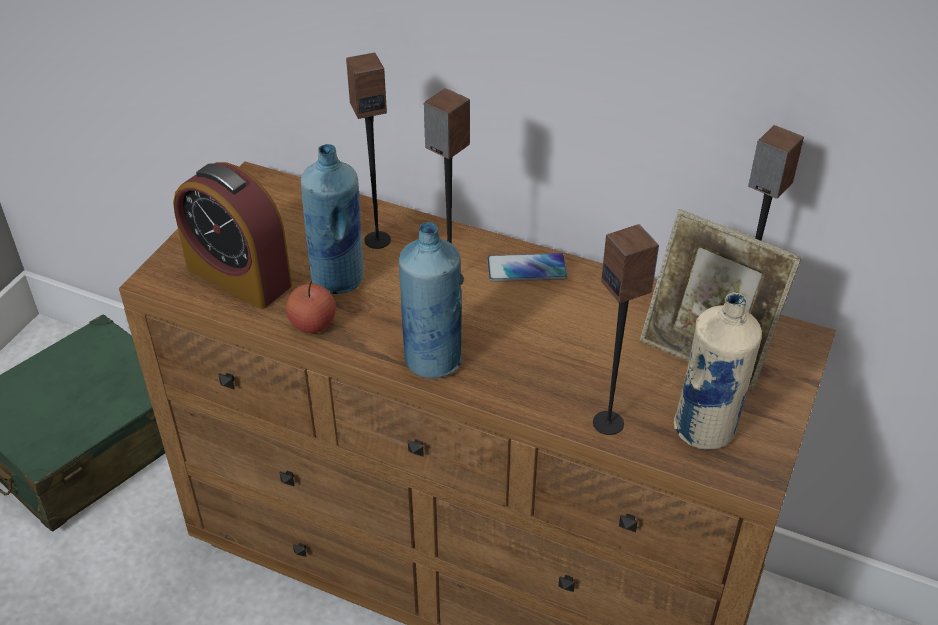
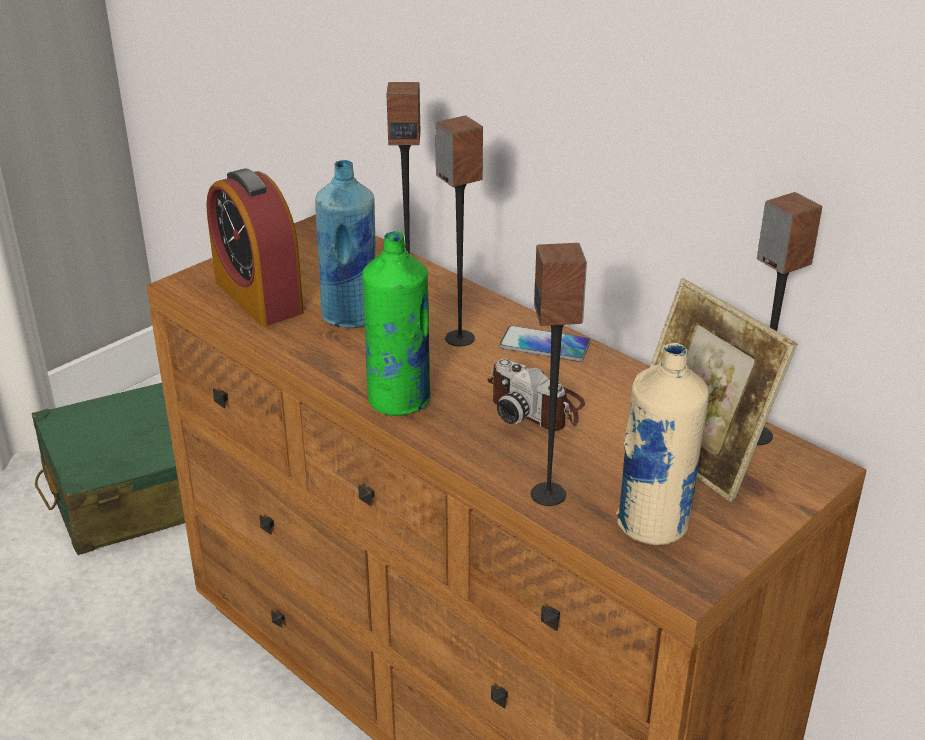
camera: 20 degrees right, 10 degrees down
apple [286,281,336,333] -> none
blue bottle [399,222,462,379] -> green bottle [362,231,430,416]
none -> camera [487,358,585,431]

